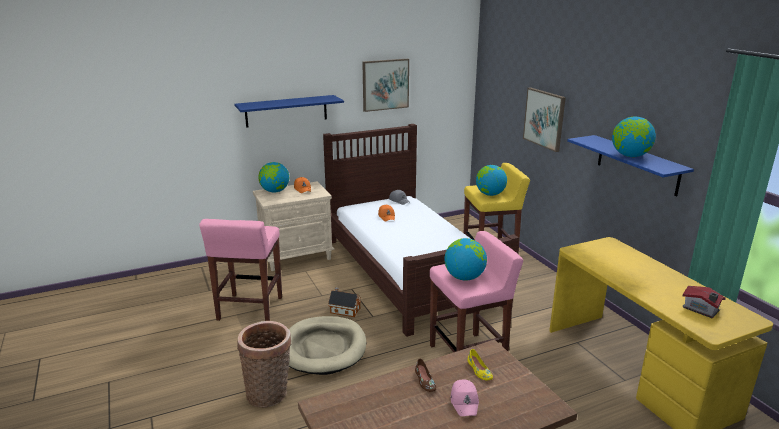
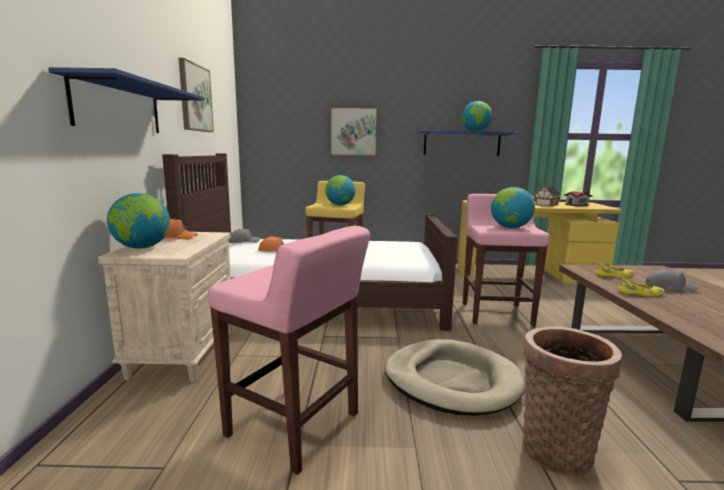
camera: 65 degrees left, 10 degrees down
toy house [328,288,361,317] -> toy house moved to [535,185,561,206]
brown shoe [415,359,436,392] -> yellow shoe [619,278,664,296]
pink cap [451,379,479,416] -> grey cap [645,269,699,293]

